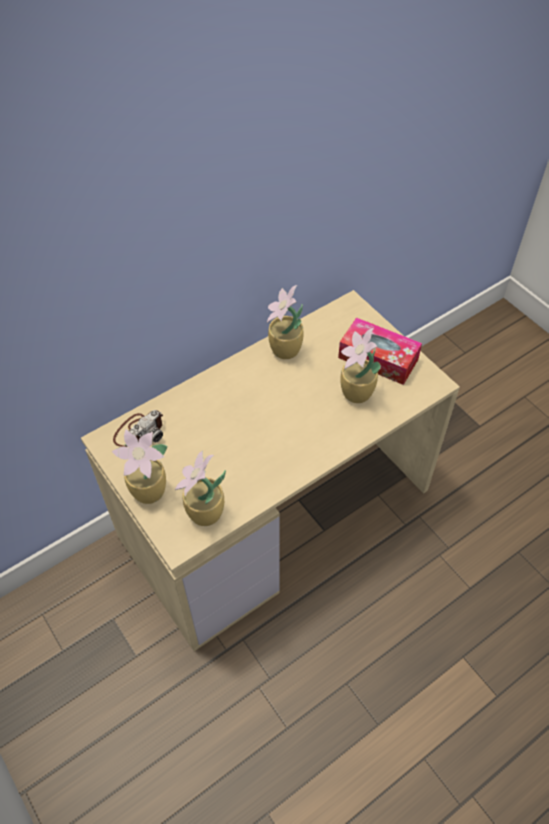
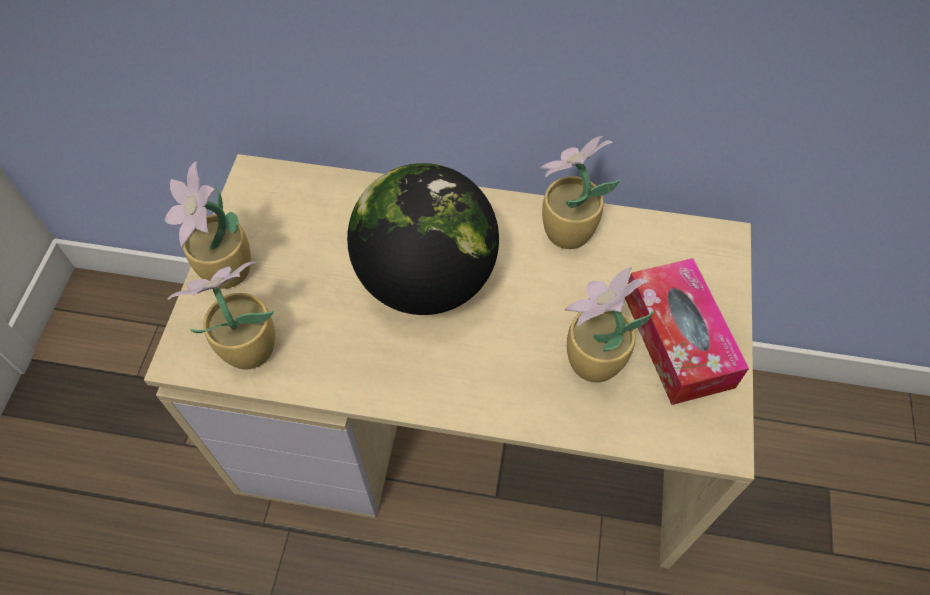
camera: 45 degrees right, 5 degrees up
camera [113,410,163,447] -> none
none -> globe [347,163,499,315]

